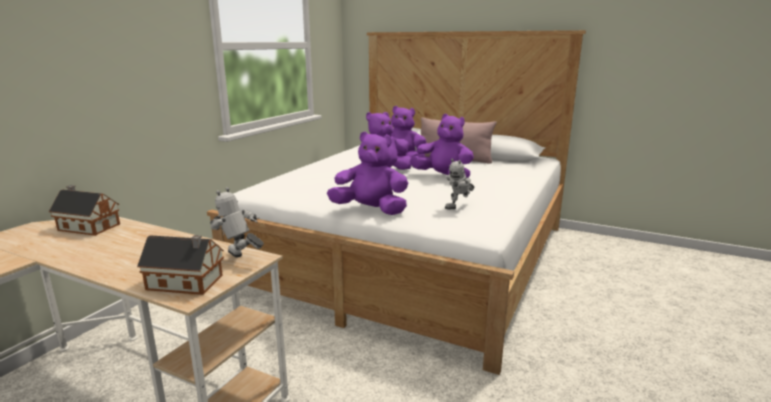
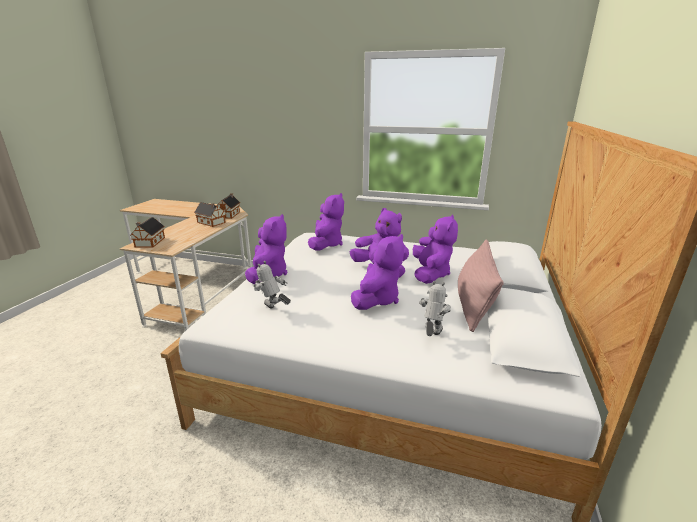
camera: 80 degrees right, 5 degrees up
toy robot [210,187,264,258] -> toy robot moved to [419,281,451,336]
none -> toy house [194,202,226,227]
none -> purple plush toy [308,193,344,251]

